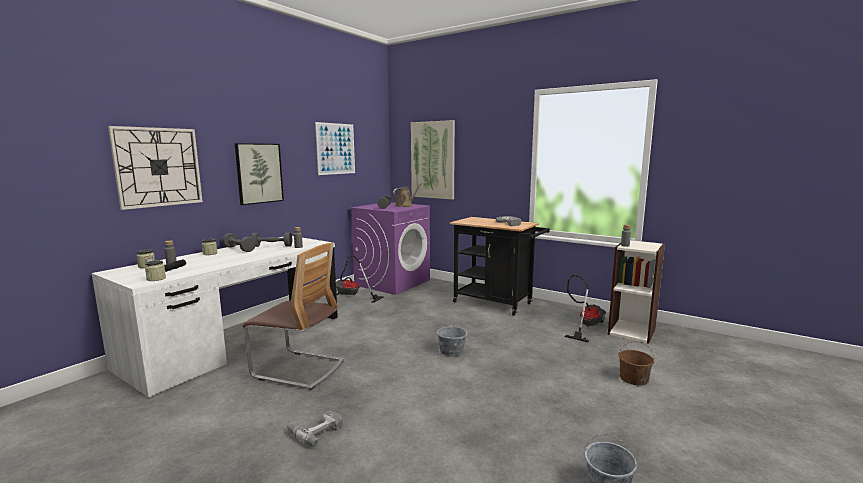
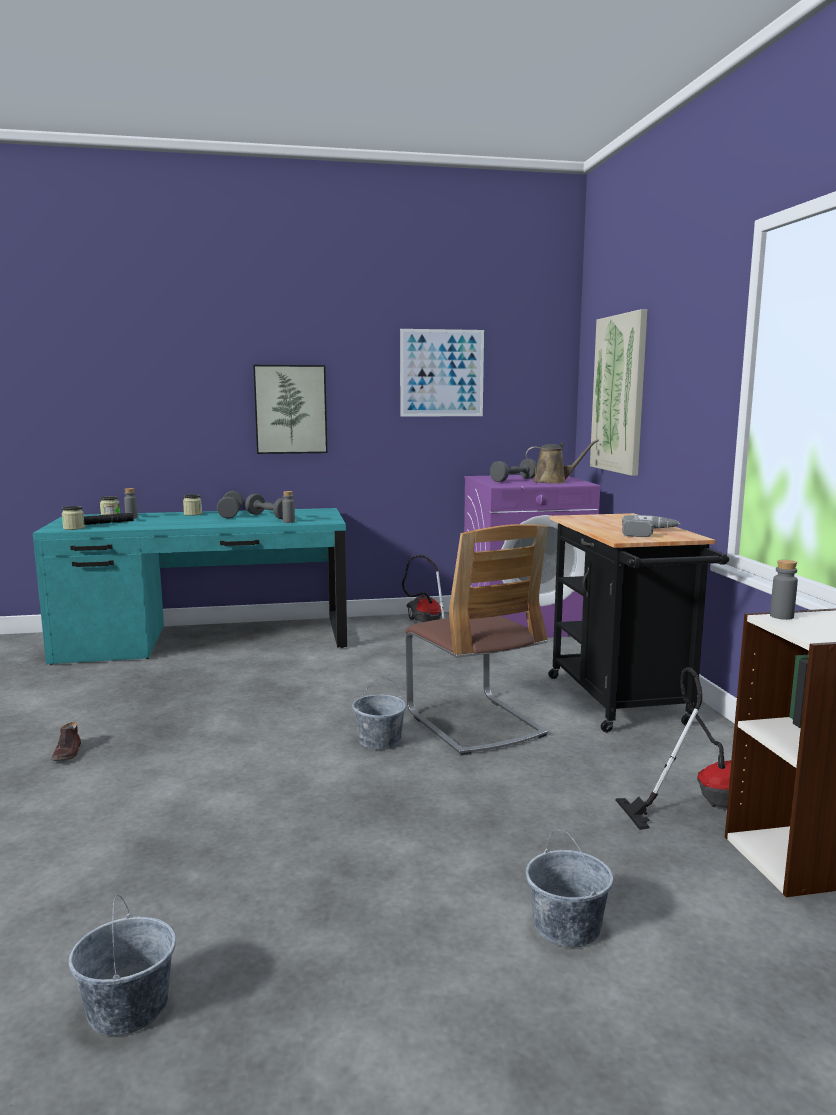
camera: 45 degrees right, 0 degrees up
white desk [91,236,338,397] -> turquoise desk [33,508,347,665]
wall clock [108,126,203,210] -> none
chair [243,242,344,390] -> chair moved to [405,524,548,755]
power drill [287,411,343,447] -> brown shoe [51,722,81,761]
brown bucket [618,341,654,386] -> grey bucket [526,830,613,948]

